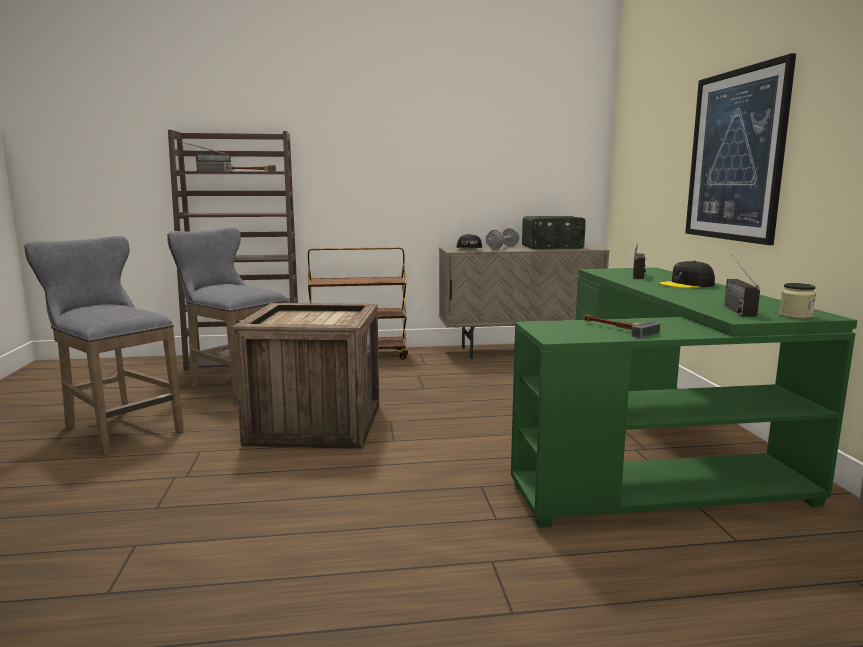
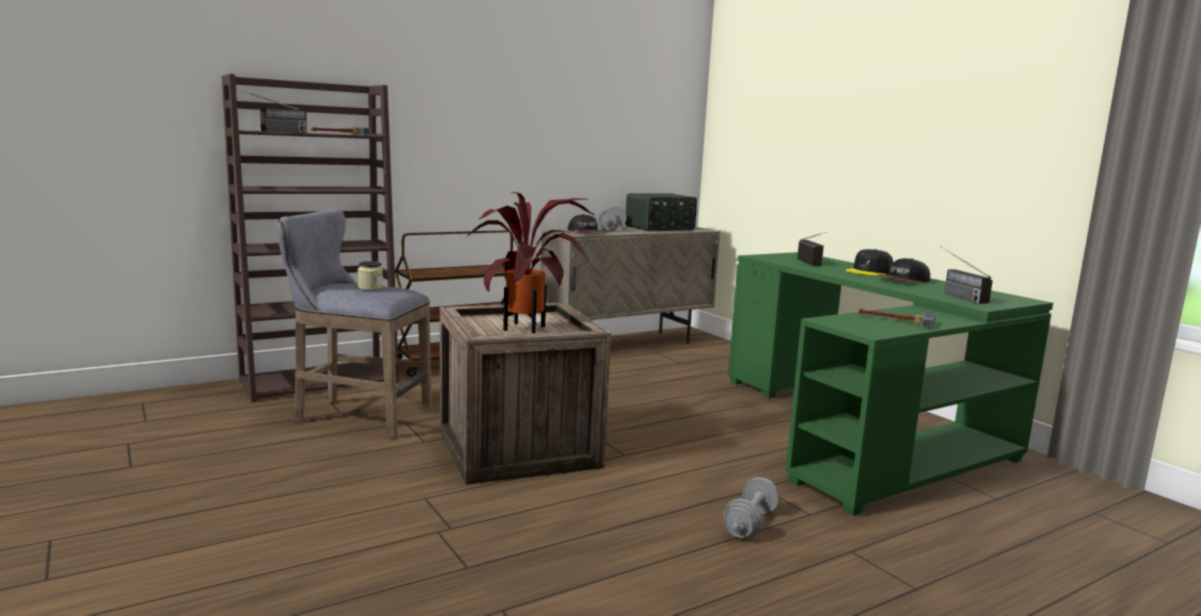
camera: 25 degrees left, 0 degrees up
grey stool [24,236,184,456] -> none
picture [685,53,796,245] -> none
jar [779,283,816,319] -> jar moved to [358,261,383,290]
none -> potted plant [467,192,595,333]
none -> grey dumbbell [724,477,779,538]
none -> cap [876,258,930,282]

